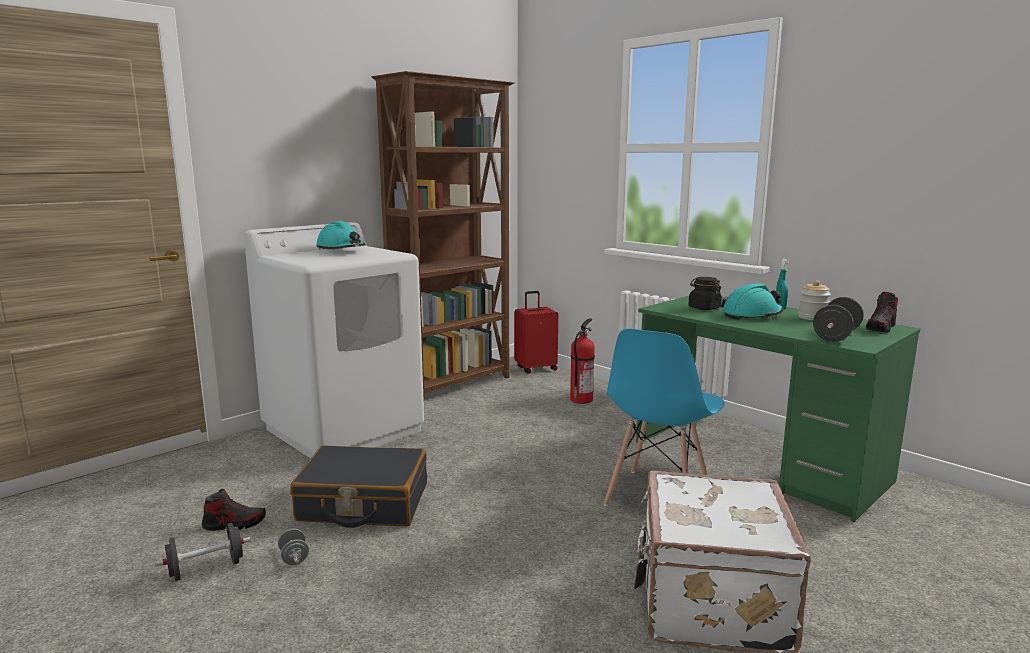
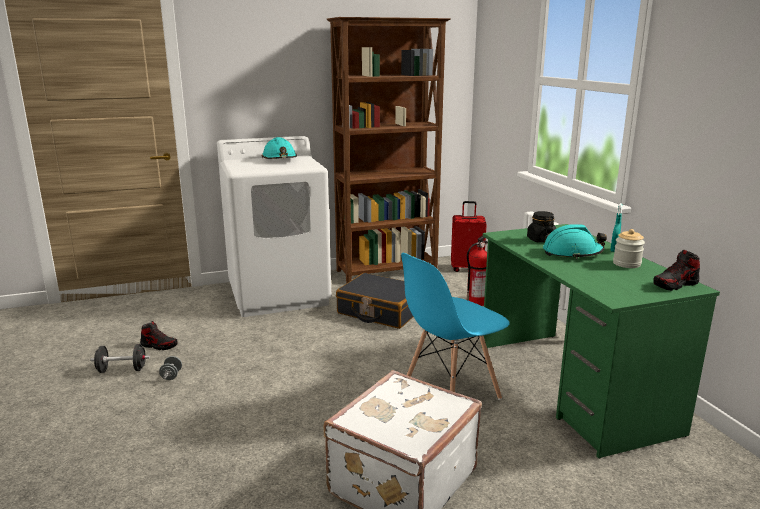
camera: 25 degrees right, 5 degrees up
black suitcase [290,445,427,528] -> black suitcase moved to [336,273,414,329]
black dumbbell [813,297,864,342] -> none

